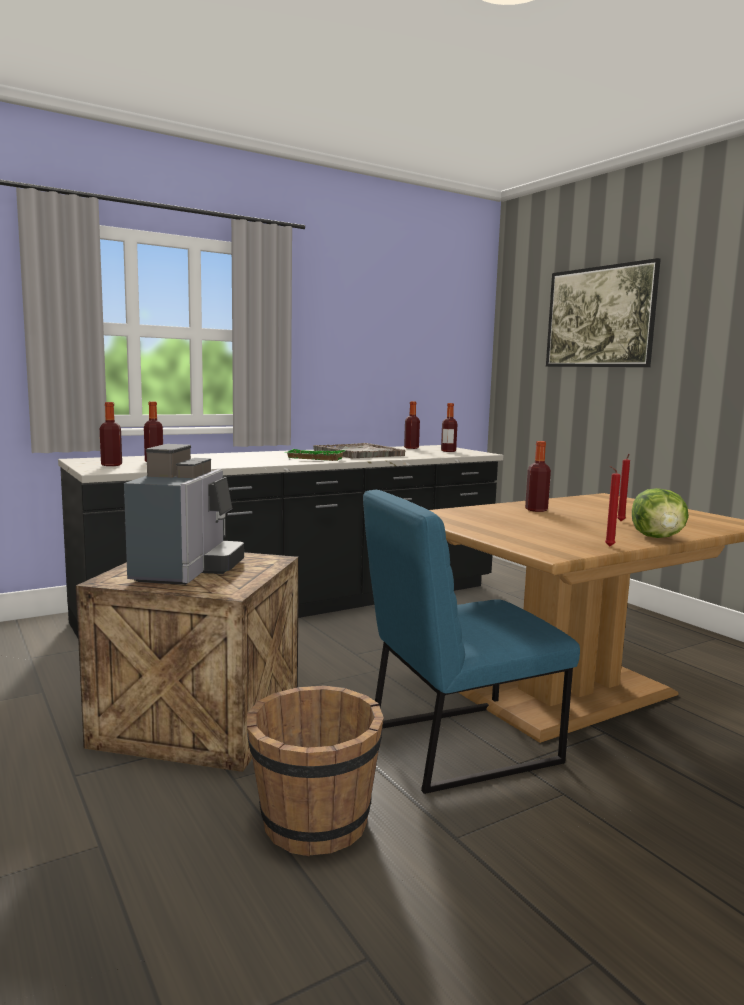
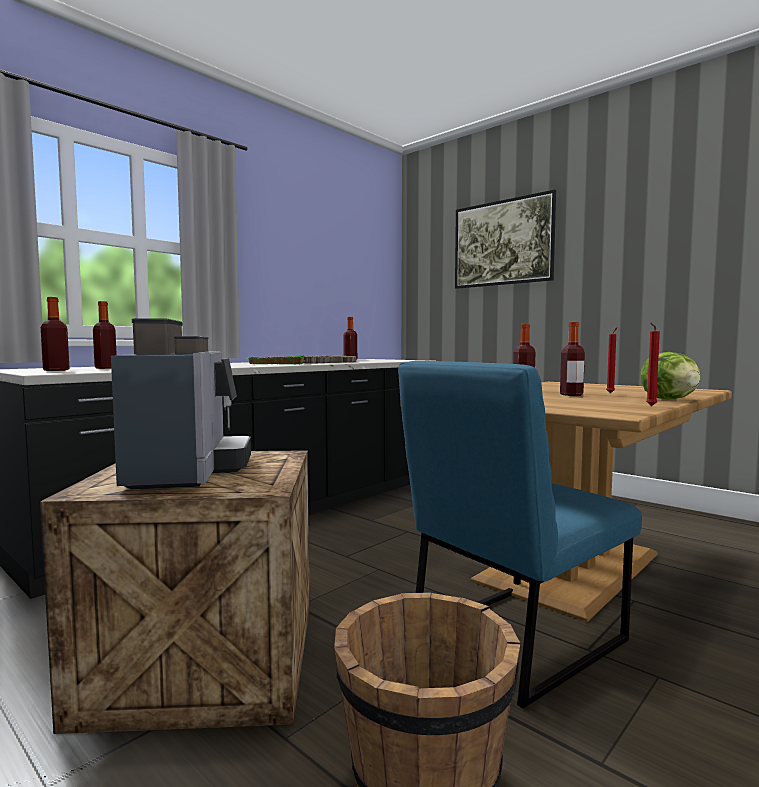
camera: 15 degrees left, 5 degrees down
bottle [441,403,457,452] -> bottle moved to [560,322,585,396]

